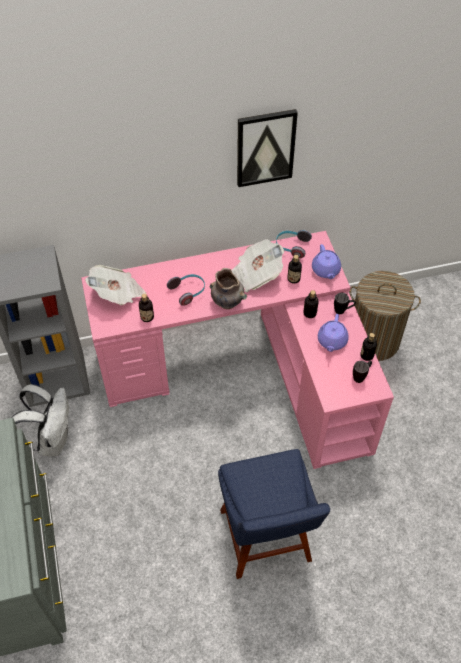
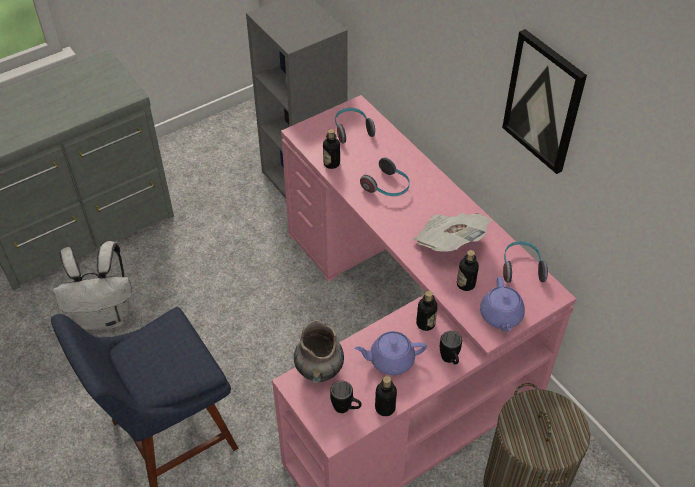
camera: 70 degrees right, 5 degrees down
white backpack [11,384,69,456] -> white backpack moved to [53,241,132,331]
newspaper [85,265,146,305] -> headphones [335,108,375,143]
grey vase [210,268,247,309] -> grey vase moved to [294,320,344,383]
purple teapot [312,244,341,279] -> purple teapot turned 60 degrees counterclockwise [480,276,525,331]

